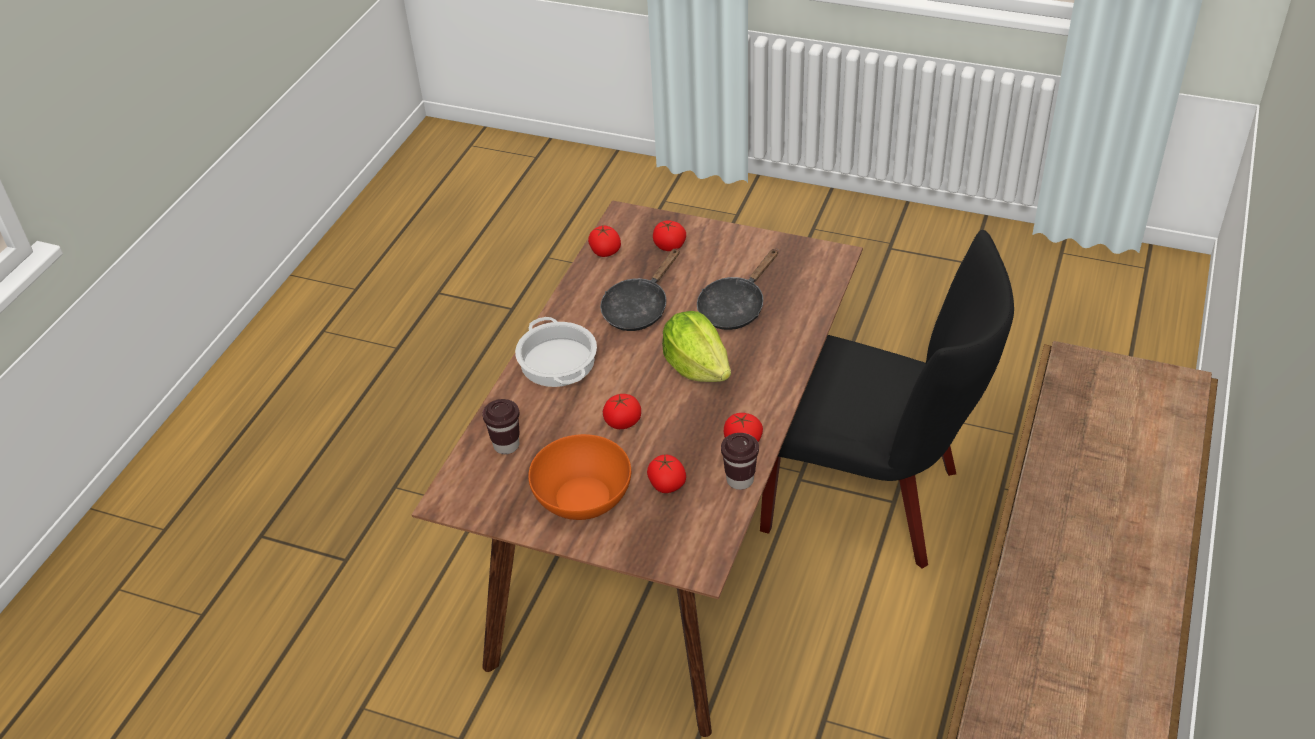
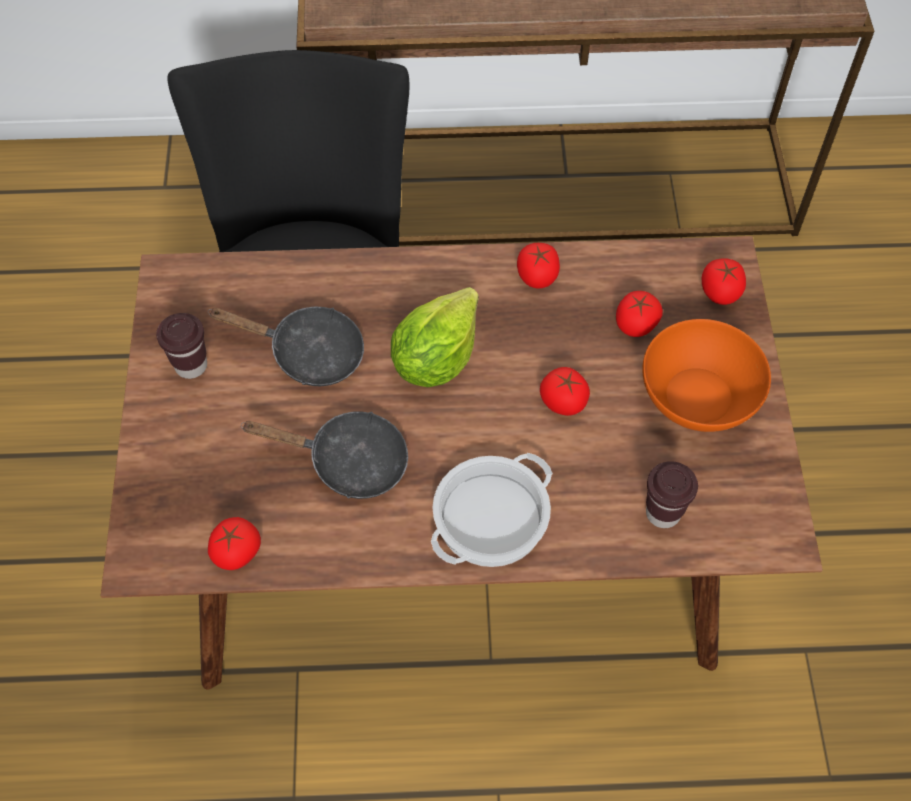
camera: 115 degrees left, 15 degrees up
tomato [653,220,686,251] -> tomato moved to [702,258,746,305]
brown cup [721,433,759,490] -> brown cup moved to [156,313,207,379]

